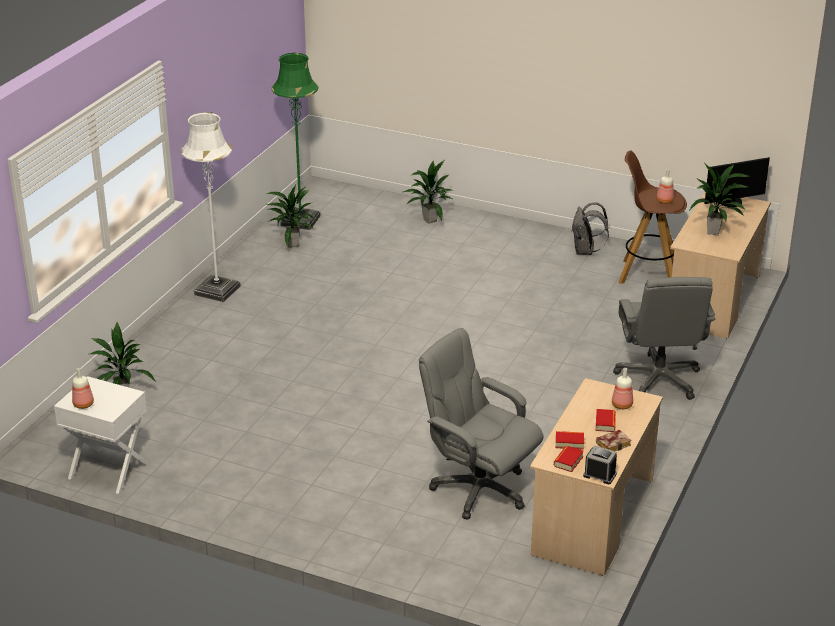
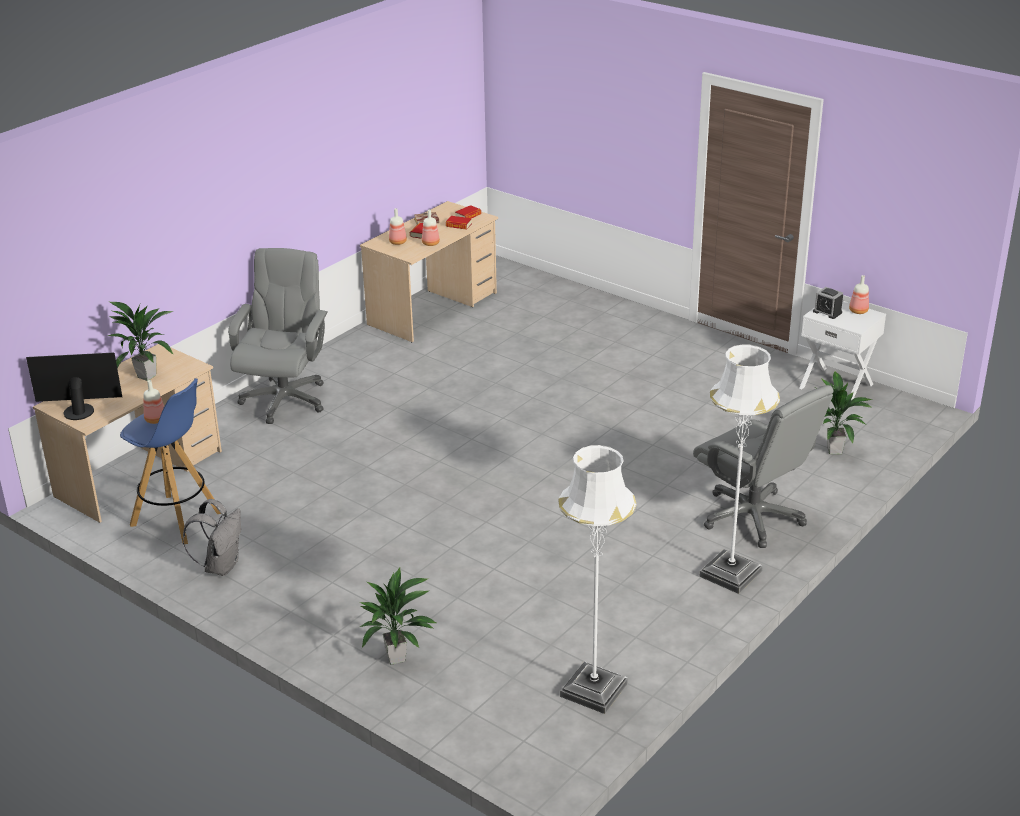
camera: 165 degrees left, 0 degrees up
potted plant [266,185,317,247] -> none
green floor lamp [271,53,321,230] -> white floor lamp [558,445,636,714]
grey office chair [419,328,543,520] -> grey office chair moved to [693,385,834,548]
alarm clock [583,445,617,484] -> alarm clock moved to [813,287,843,319]
brown stool [618,151,687,284] -> blue stool [120,378,221,545]
none -> bottle [422,210,440,246]

